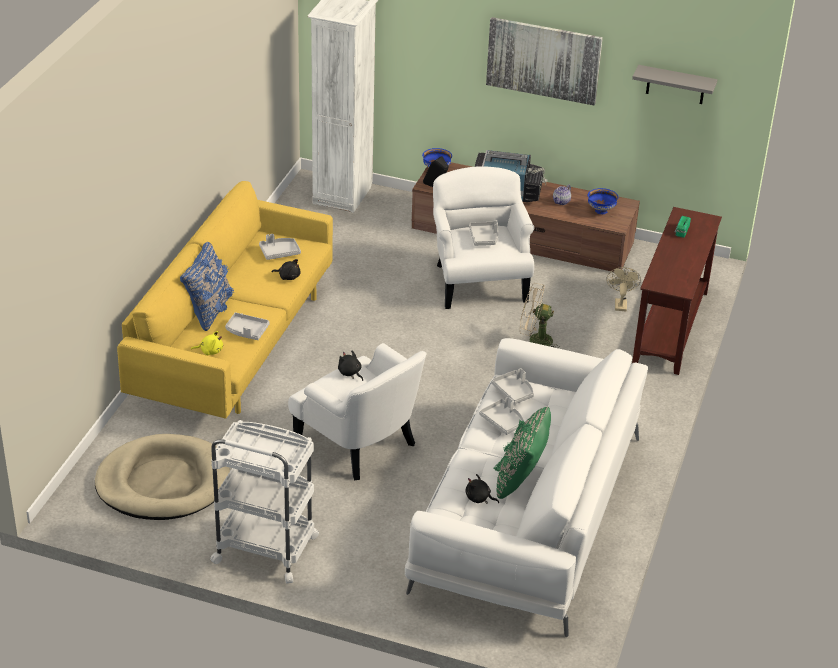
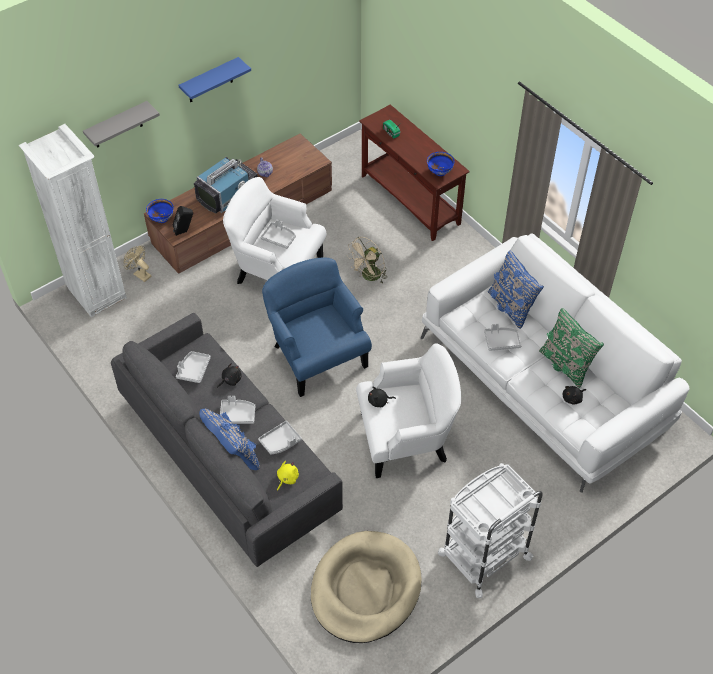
camera: 55 degrees left, 15 degrees up
yellow sofa [117,181,333,419] -> grey sofa [111,313,343,567]
picture [486,17,603,105] -> blue shelf [178,57,251,102]
grey tray [491,368,534,404] -> grey tray moved to [220,396,255,424]
blue bowl [588,188,618,214] -> blue bowl moved to [427,152,455,176]
beige fan [606,267,641,311] -> beige fan moved to [124,246,152,282]
grey shelf [632,65,718,104] -> grey shelf moved to [83,101,160,148]
none -> blue armchair [262,257,372,397]
none -> blue pillow [488,250,544,329]

